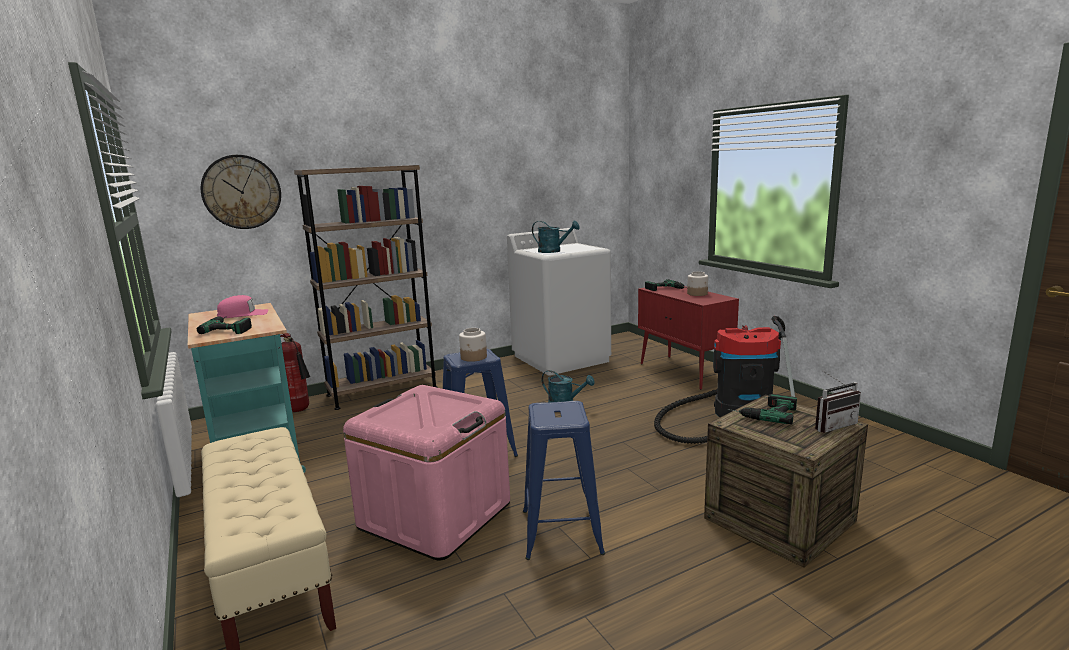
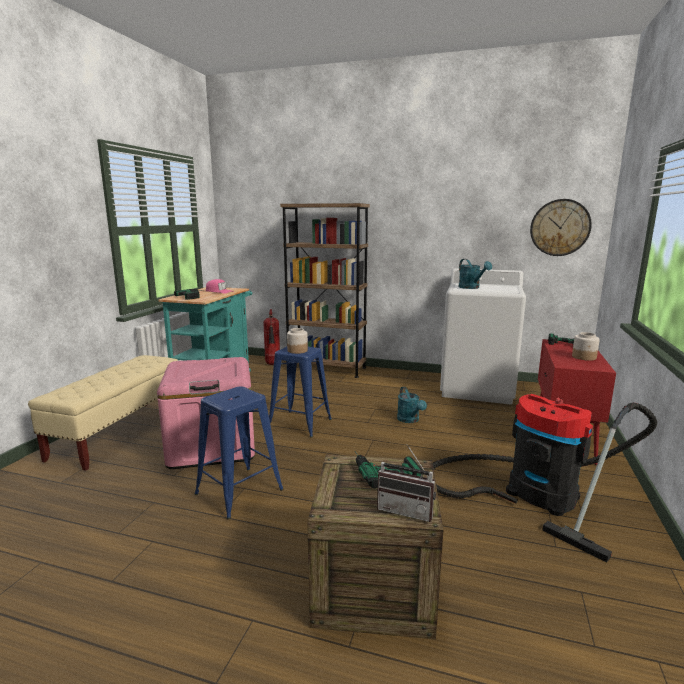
camera: 45 degrees right, 0 degrees up
wall clock [201,155,281,229] -> wall clock moved to [530,199,592,256]

